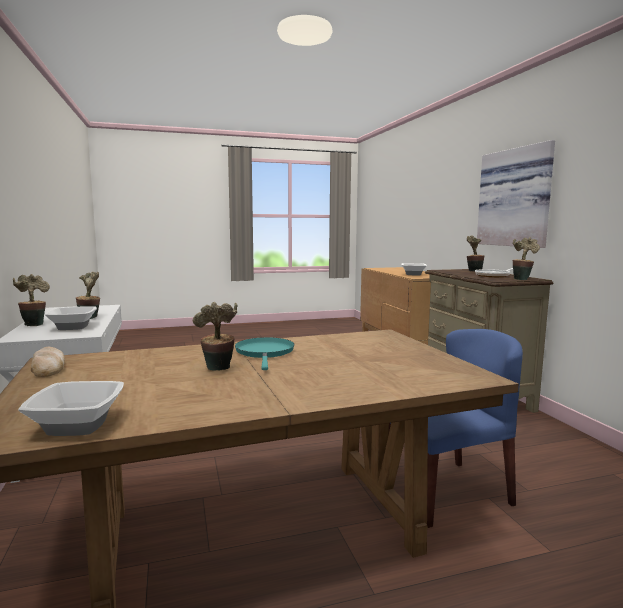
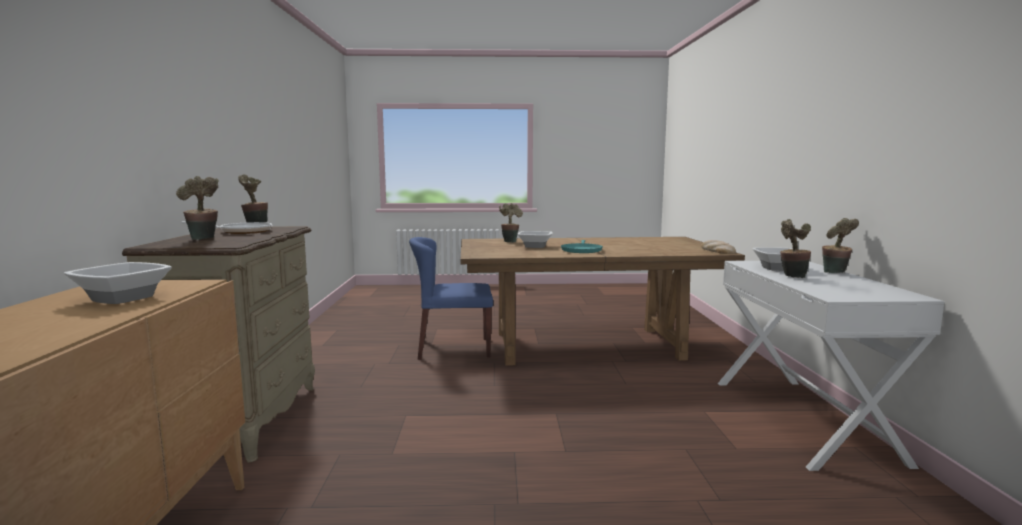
camera: 165 degrees left, 0 degrees up
bowl [18,381,124,436] -> bowl moved to [518,231,553,248]
potted plant [193,302,238,371] -> potted plant moved to [499,203,523,243]
picture [477,140,555,248] -> none

